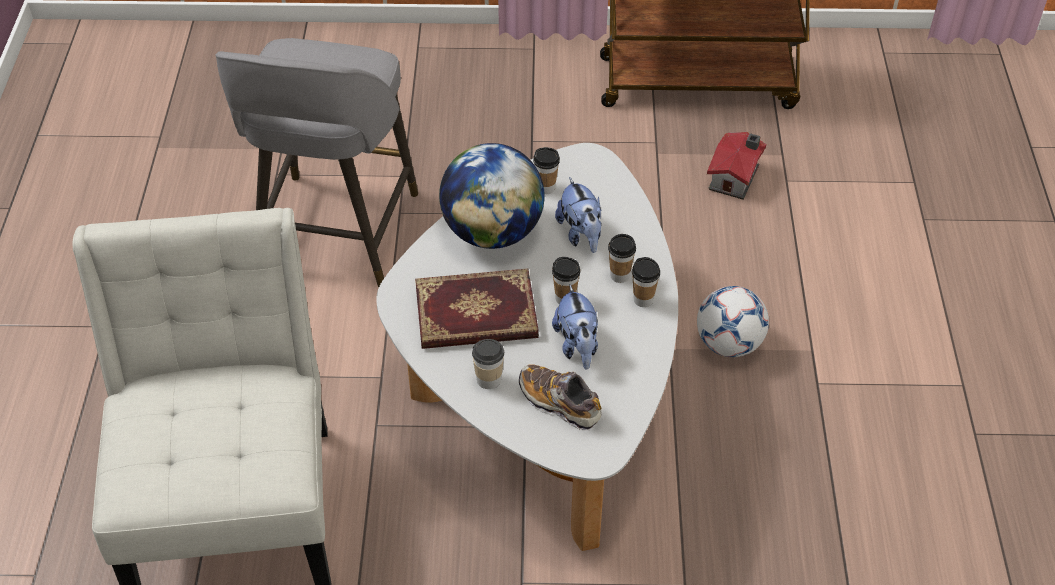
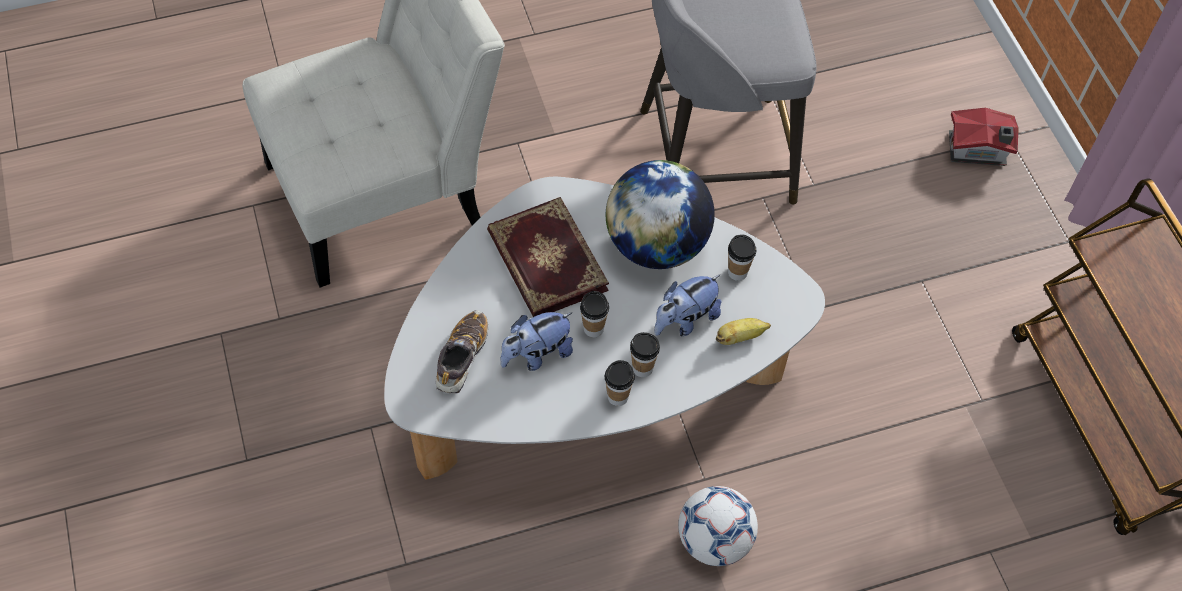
camera: 70 degrees right, 10 degrees up
cup [472,339,504,389] -> none
toy house [707,132,766,199] -> toy house moved to [949,108,1019,166]
none -> banana [716,318,771,345]

